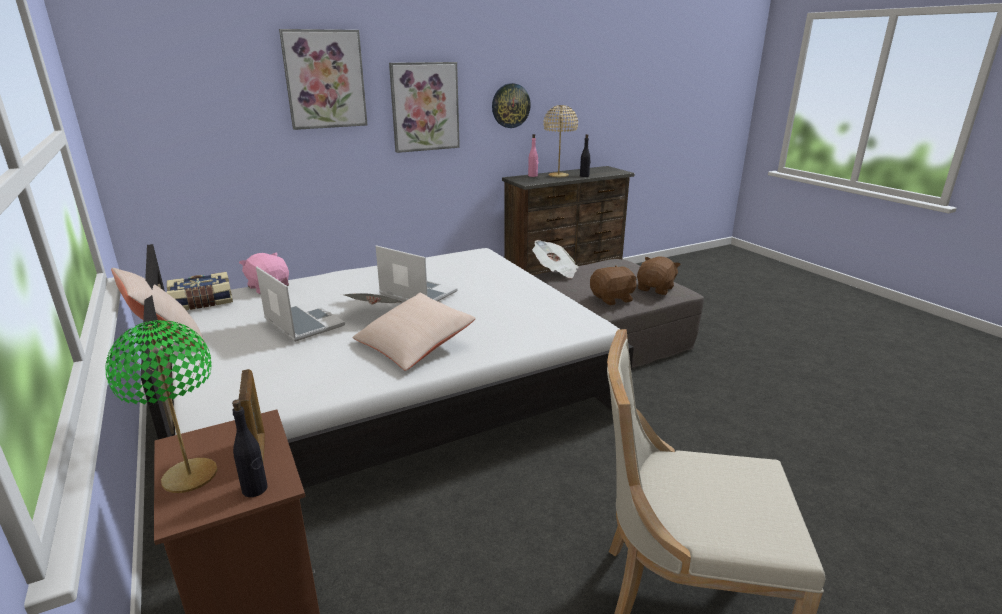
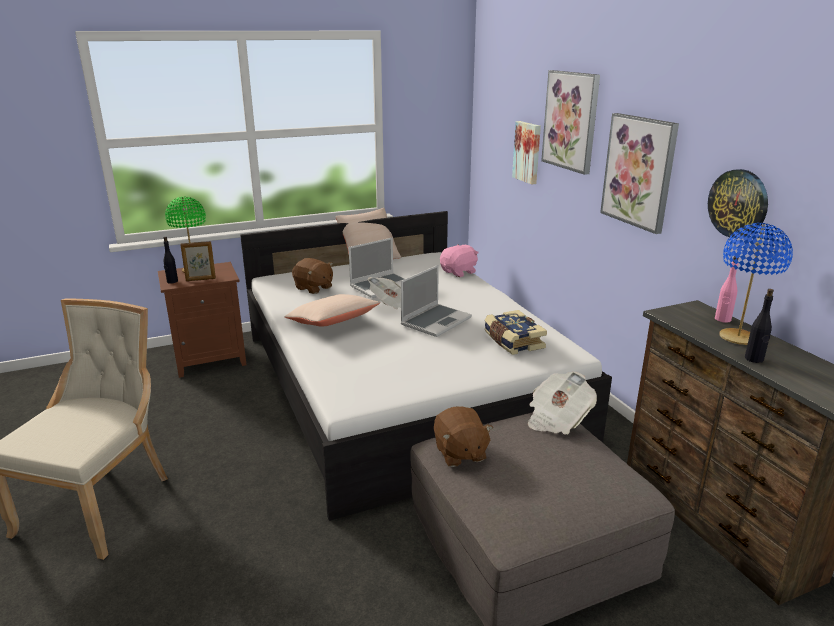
camera: 95 degrees right, 0 degrees up
book [167,272,233,310] -> book moved to [484,310,547,355]
beige table lamp [543,105,578,177] -> blue table lamp [720,223,793,345]
brown plush toy [637,256,681,295] -> brown plush toy moved to [292,258,333,294]
none -> picture [512,121,541,185]

